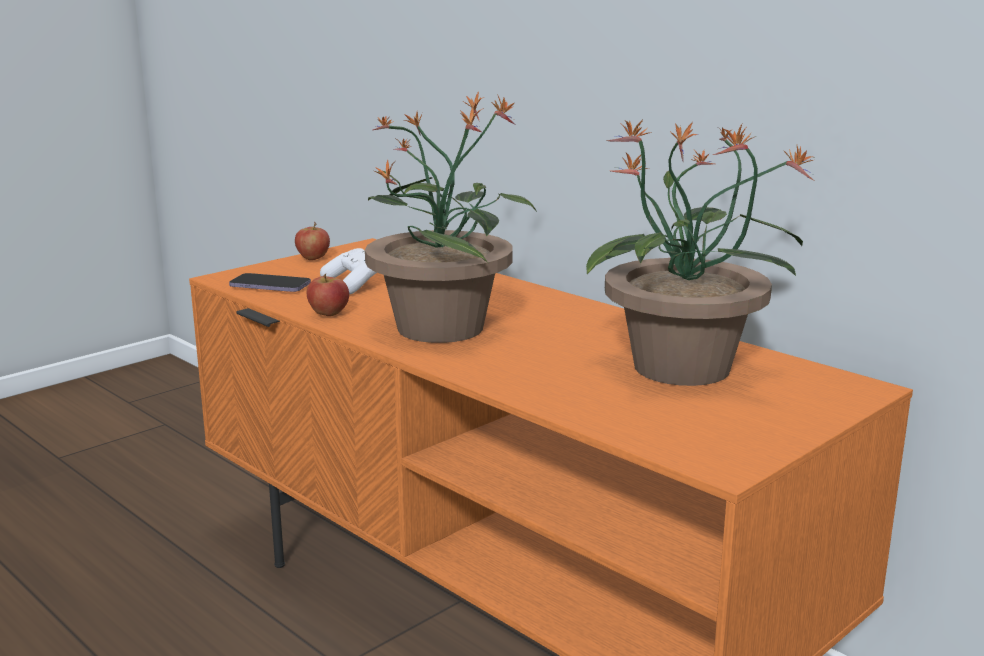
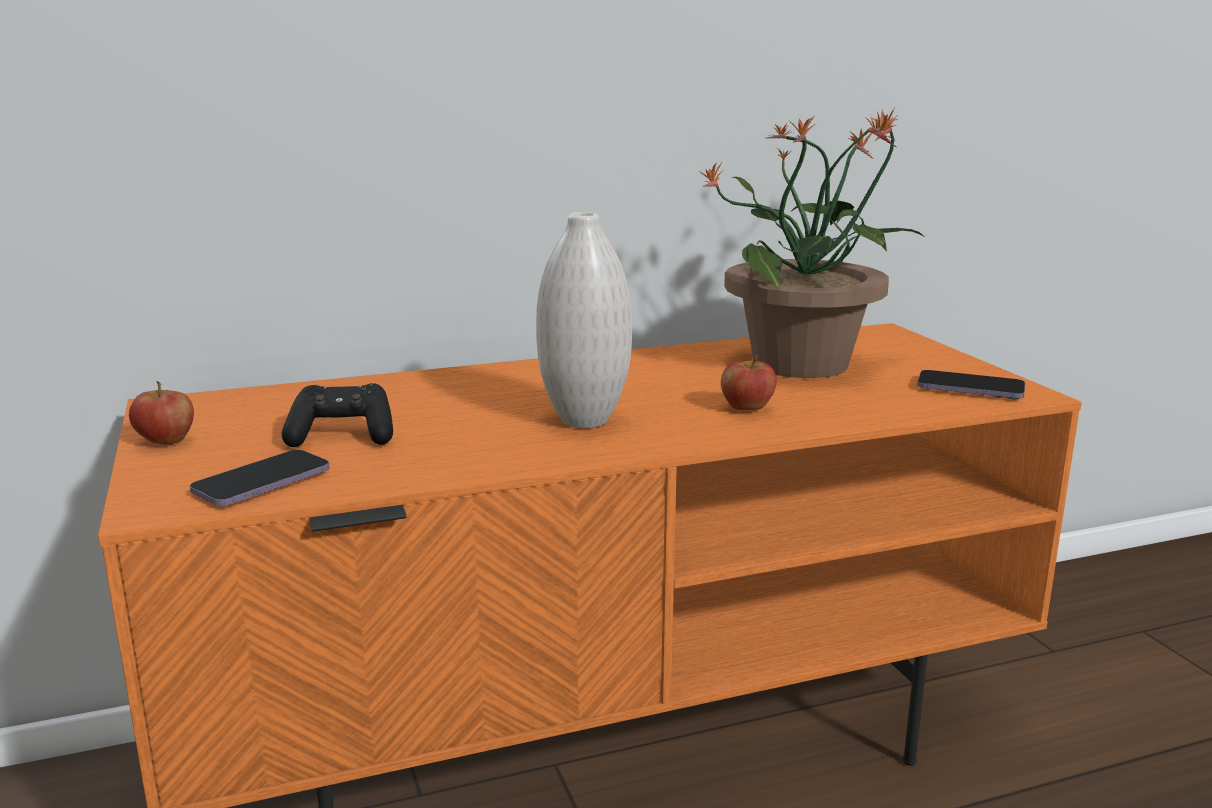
camera: 65 degrees left, 0 degrees up
apple [307,273,349,316] -> apple moved to [721,355,777,410]
white game controller [320,248,377,294] -> black game controller [282,383,393,447]
potted plant [365,91,537,343] -> white vase [536,212,632,428]
none -> phone [917,370,1025,400]

